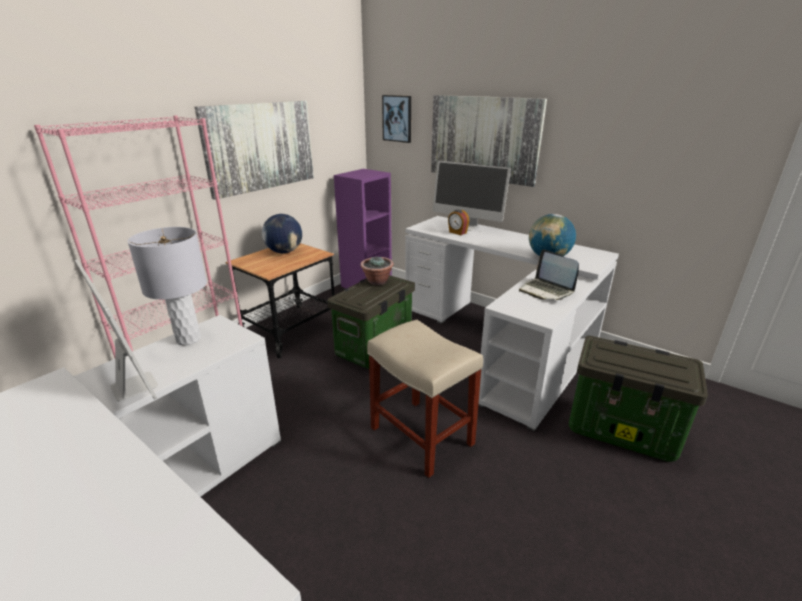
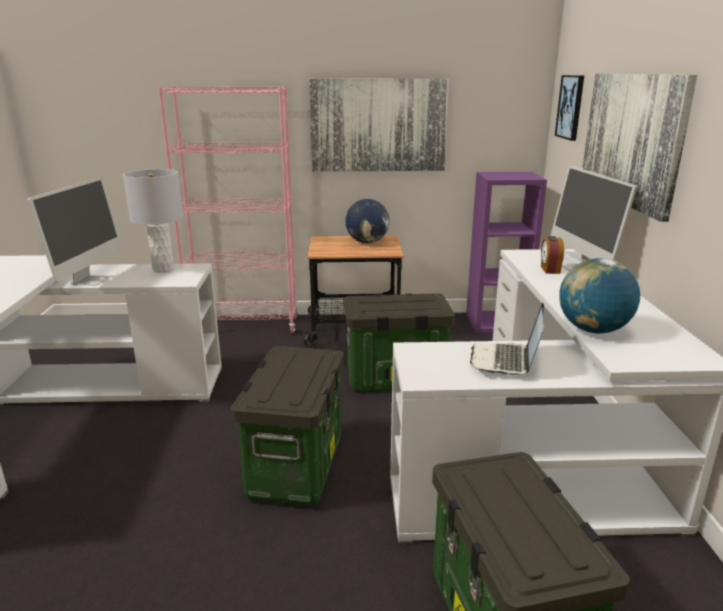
camera: 50 degrees right, 5 degrees down
potted plant [360,256,394,285] -> none
beige stool [367,320,483,478] -> storage box [231,346,344,506]

